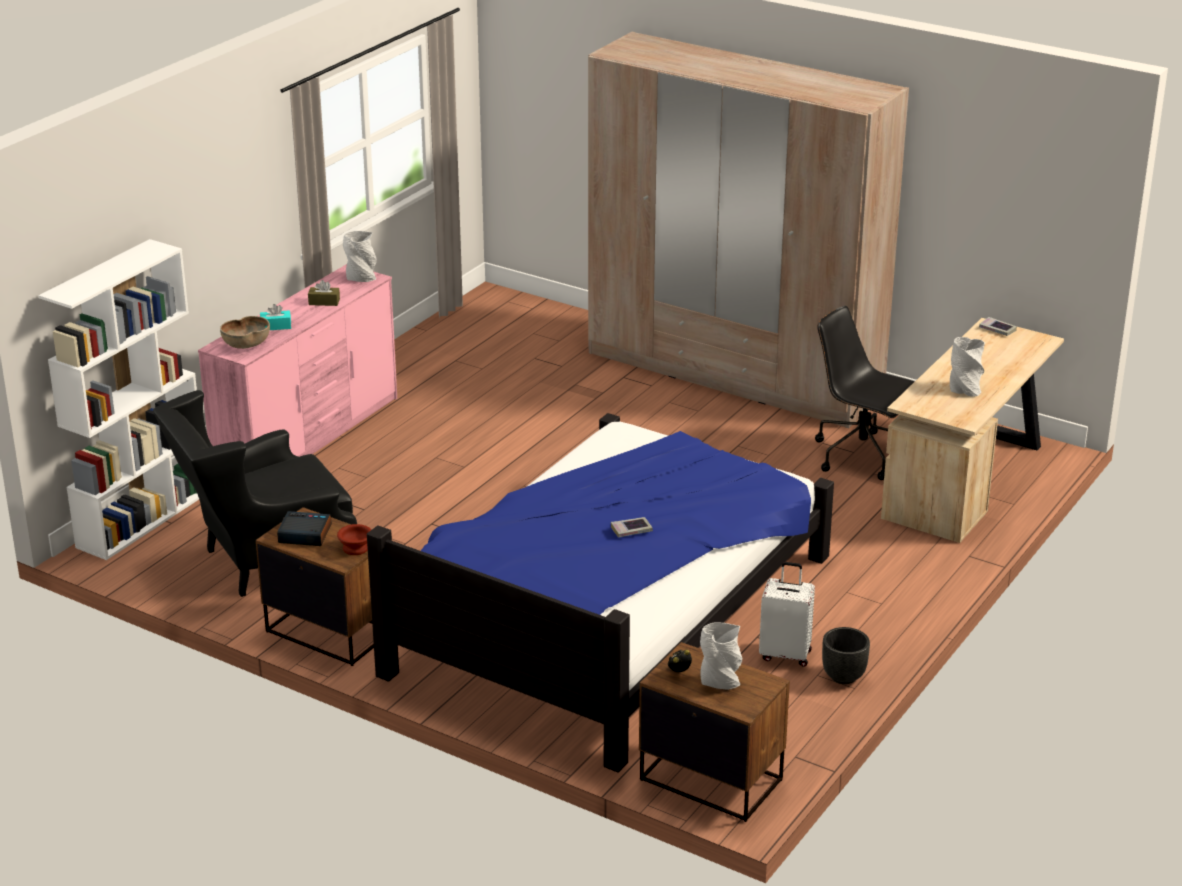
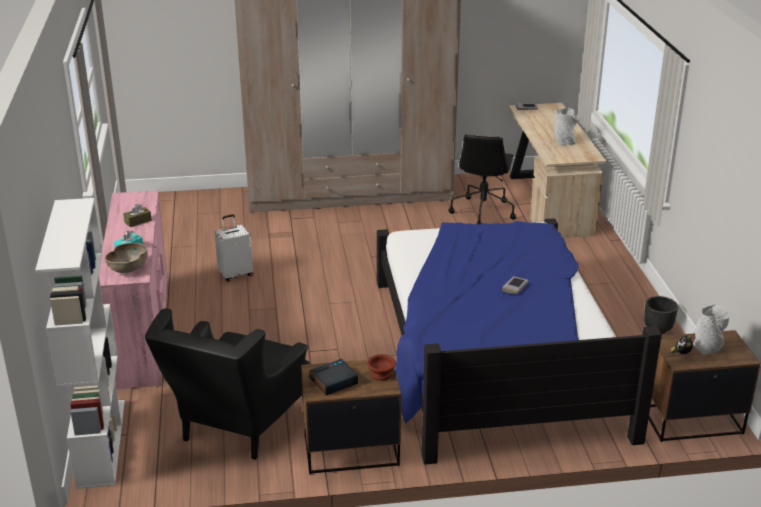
camera: 40 degrees left, 0 degrees up
grey vase [343,231,377,282] -> none
white suitcase [759,562,815,667] -> white suitcase moved to [215,214,253,282]
black office chair [815,306,915,480] -> black office chair turned 75 degrees counterclockwise [449,134,516,224]

